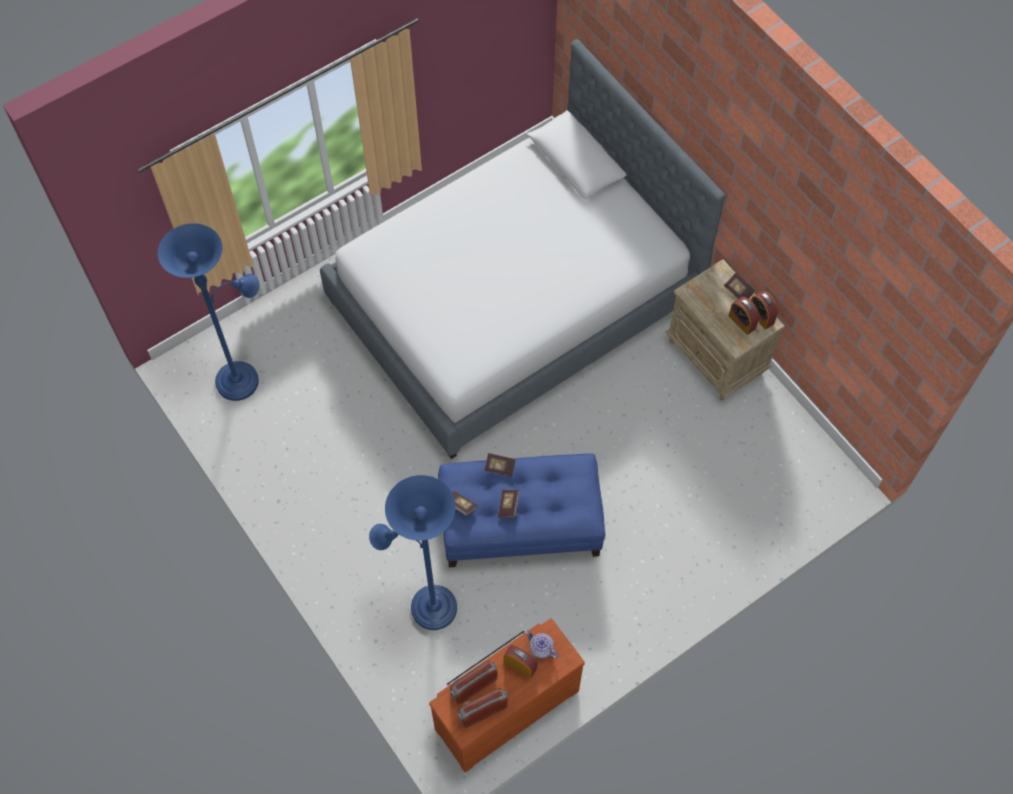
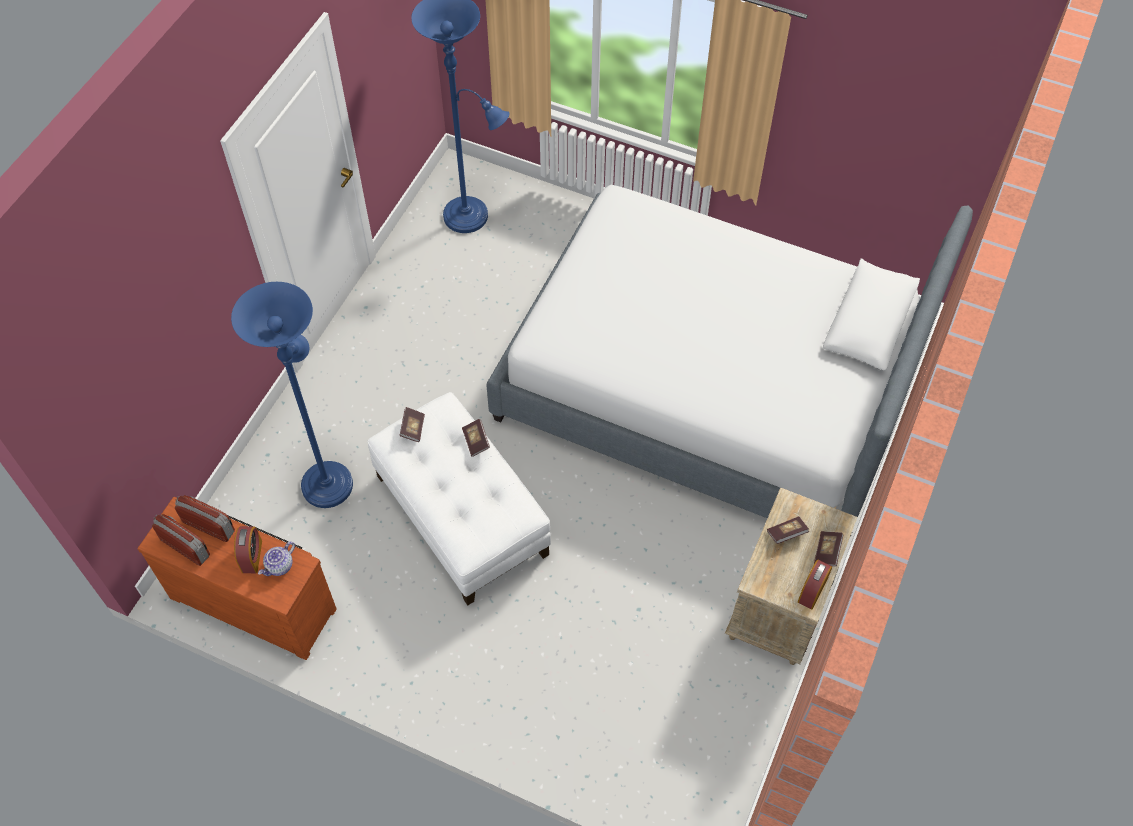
camera: 60 degrees right, 5 degrees down
blue ottoman [438,453,605,567] -> white ottoman [368,392,551,605]
book [498,489,520,518] -> book moved to [767,516,809,544]
teapot [526,630,559,659] -> teapot turned 150 degrees counterclockwise [258,541,295,576]
alarm clock [729,297,759,335] -> none

